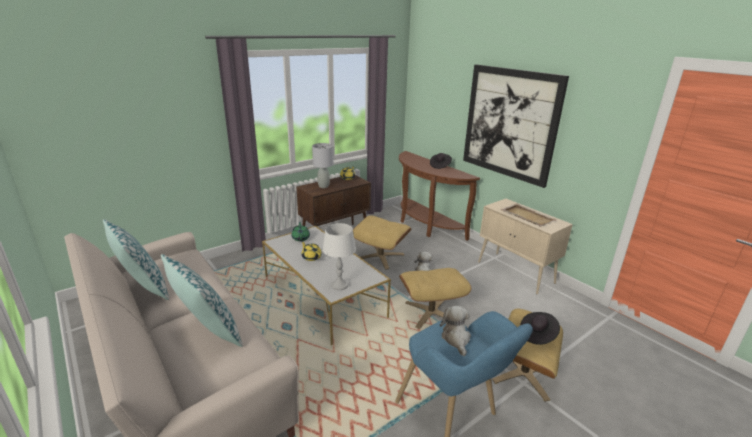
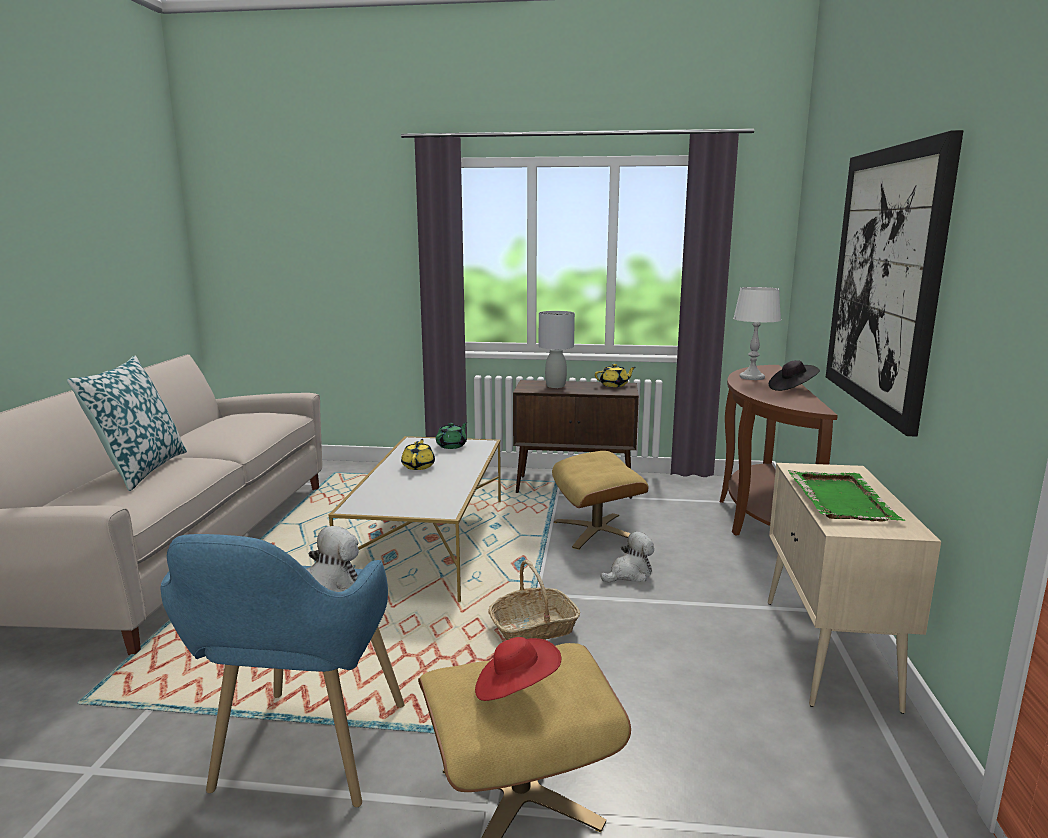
camera: 45 degrees right, 10 degrees down
pillow [103,219,169,300] -> none
white table lamp [322,223,356,290] -> white table lamp moved to [733,287,781,380]
beige ottoman [399,268,471,329] -> basket [488,560,580,640]
beige tray [500,203,557,227] -> green tray [788,470,905,522]
black hat [520,312,560,345] -> red hat [475,637,561,701]

